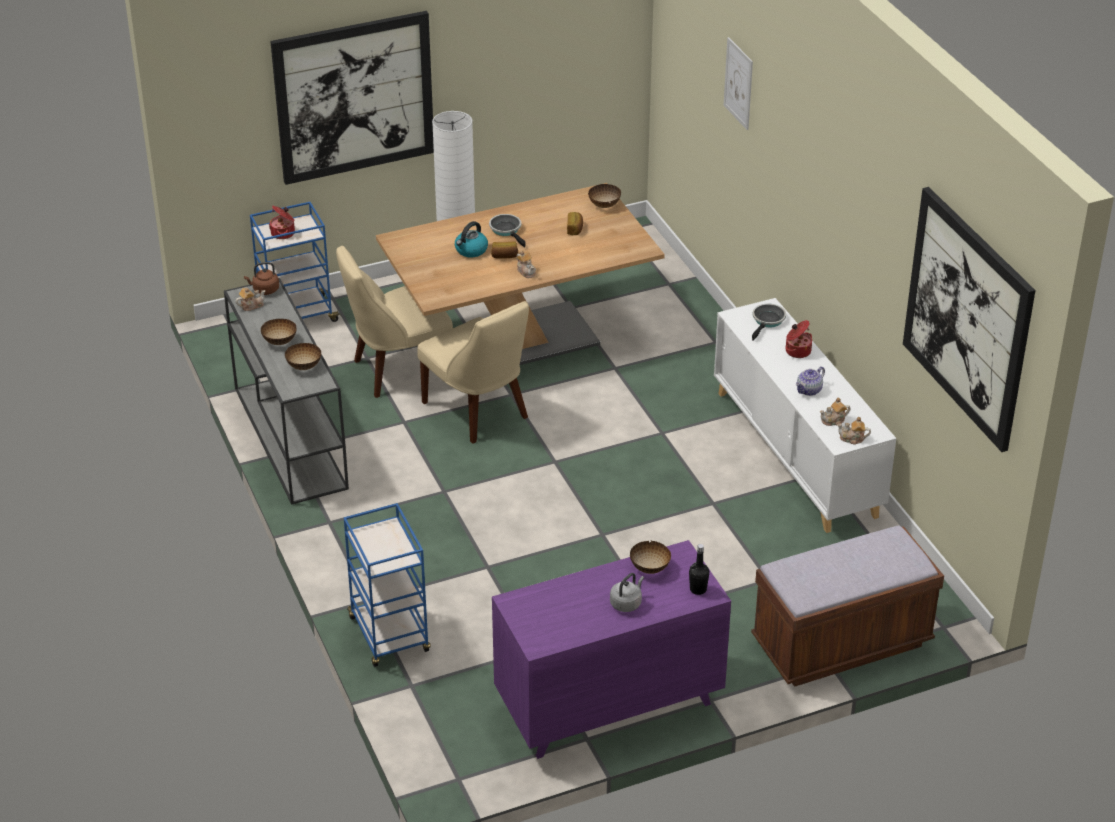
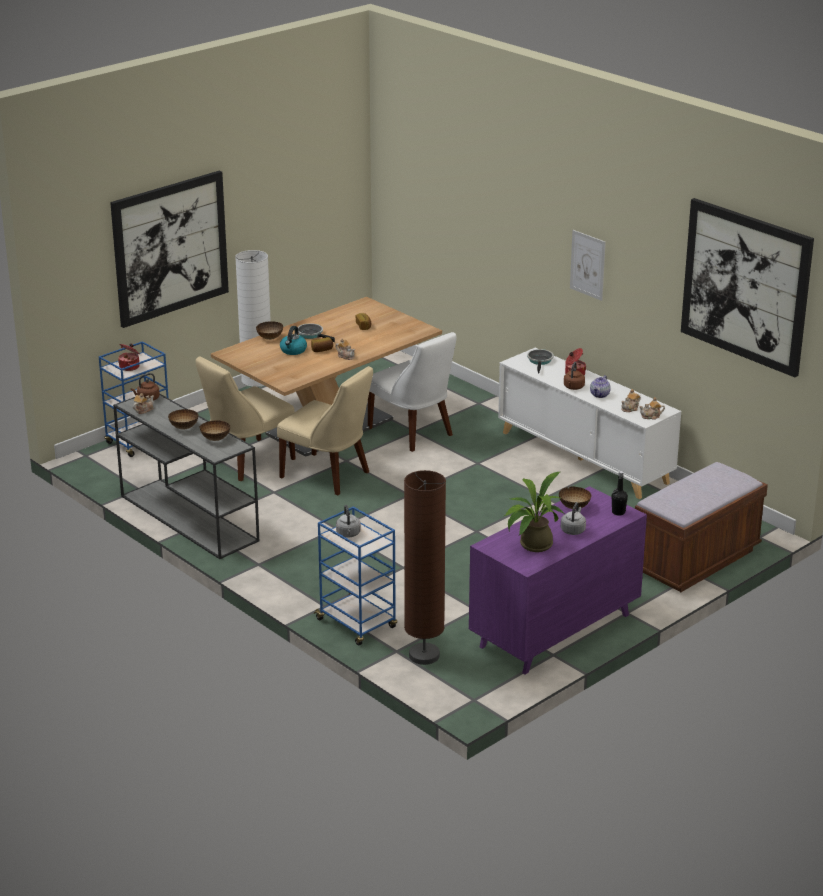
camera: 20 degrees left, 10 degrees down
bowl [588,184,621,208] -> bowl moved to [256,321,283,340]
picture [724,37,753,130] -> picture moved to [570,230,606,301]
none -> grey kettle [336,505,361,538]
none -> white chair [368,332,456,452]
none -> brown floor lamp [404,470,446,665]
none -> potted plant [504,472,564,552]
none -> brown kettle [564,362,585,390]

